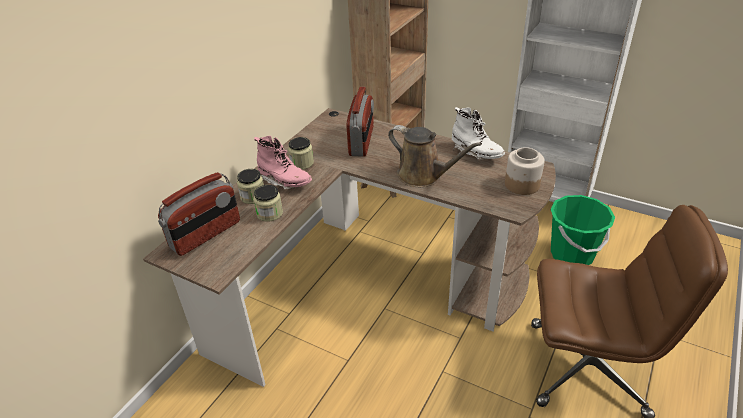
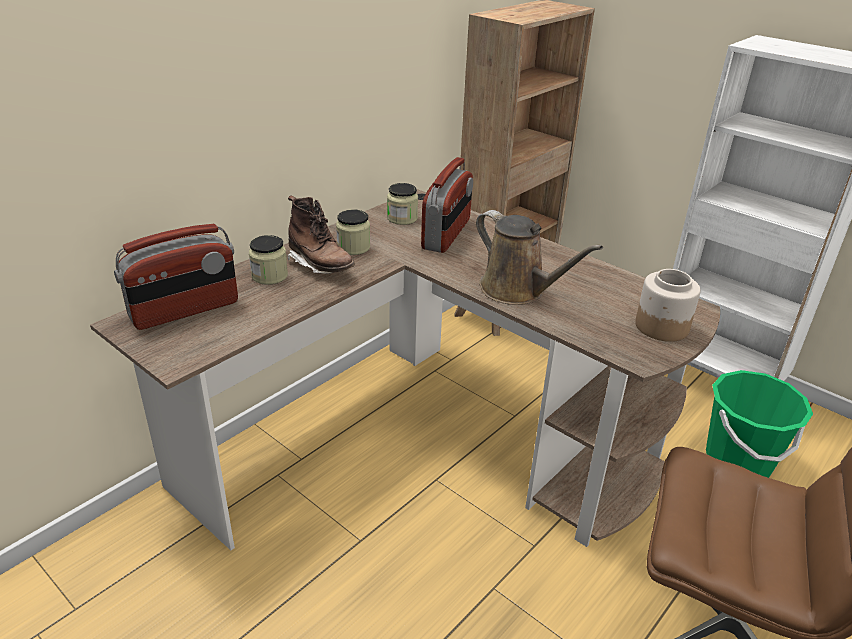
camera: 10 degrees right, 5 degrees down
jar [253,185,283,222] -> jar moved to [387,183,418,225]
pink boot [254,136,312,189] -> brown boot [288,195,355,274]
white boot [452,107,505,160] -> none

